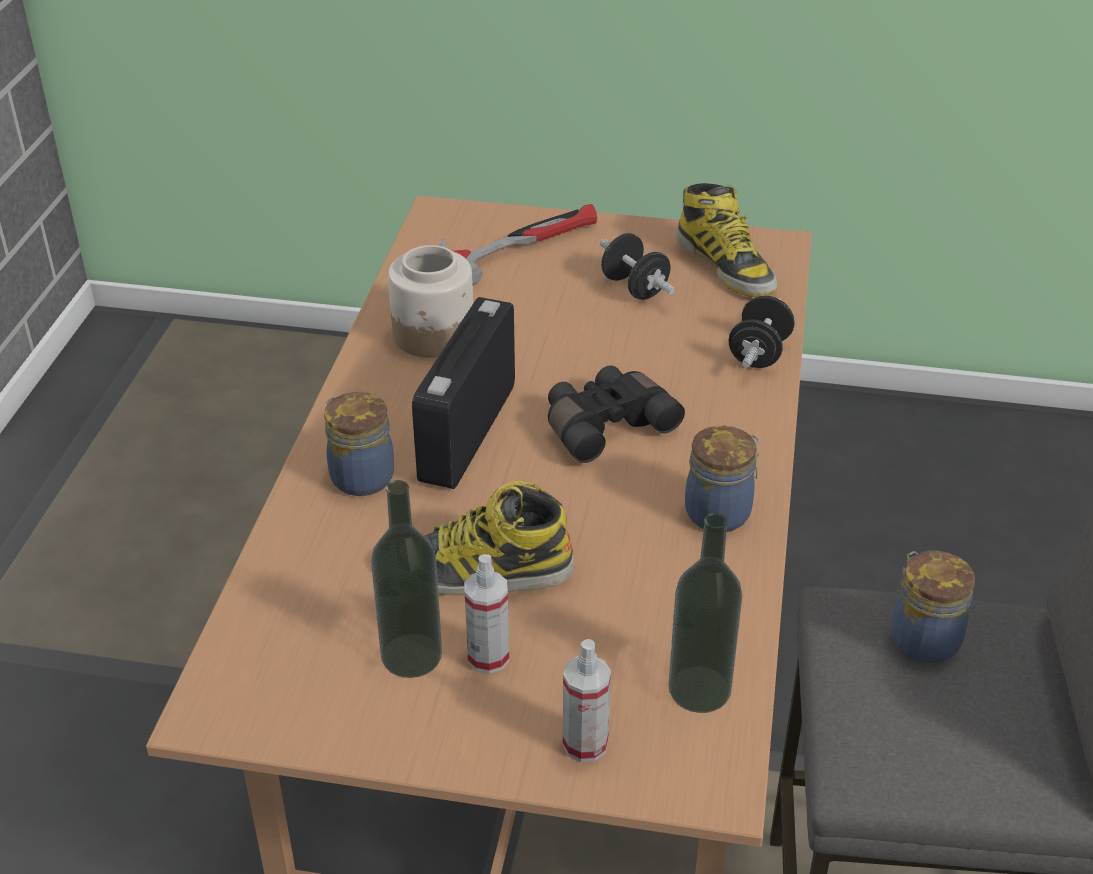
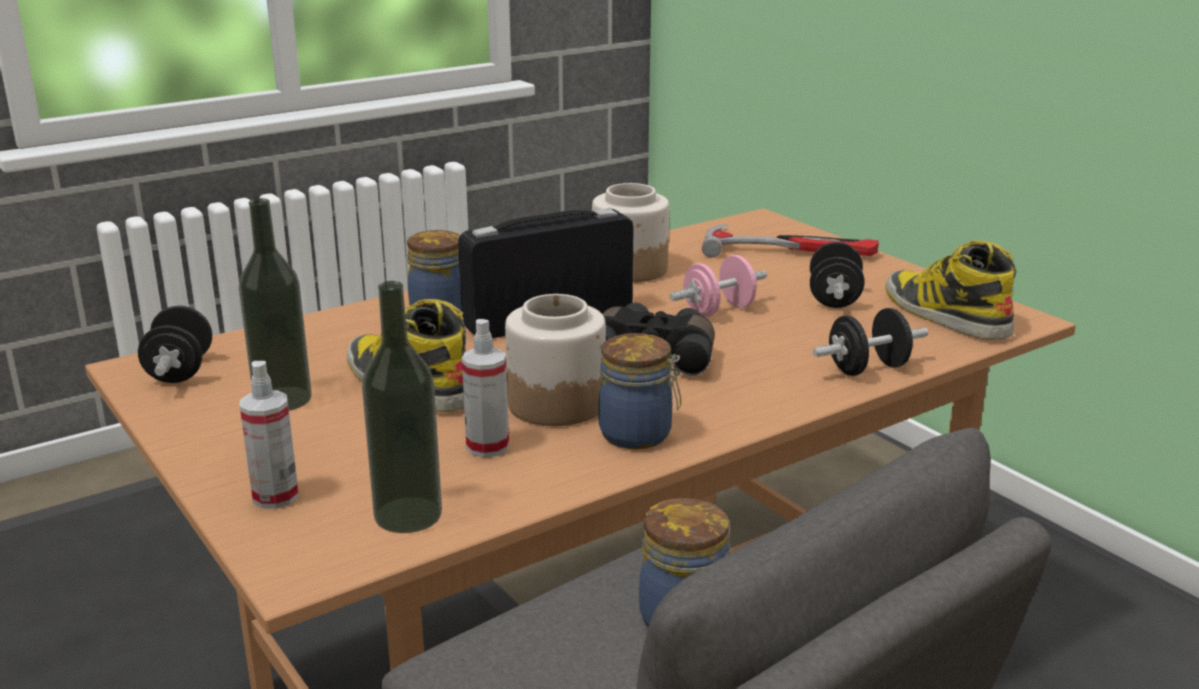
camera: 45 degrees right, 15 degrees down
spray bottle [464,554,509,674] -> spray bottle moved to [462,319,509,457]
boot [676,183,777,297] -> boot turned 135 degrees clockwise [885,240,1016,340]
none -> black dumbbell [138,306,212,383]
none -> jar [505,294,606,426]
none -> pink dumbbell [669,255,767,317]

